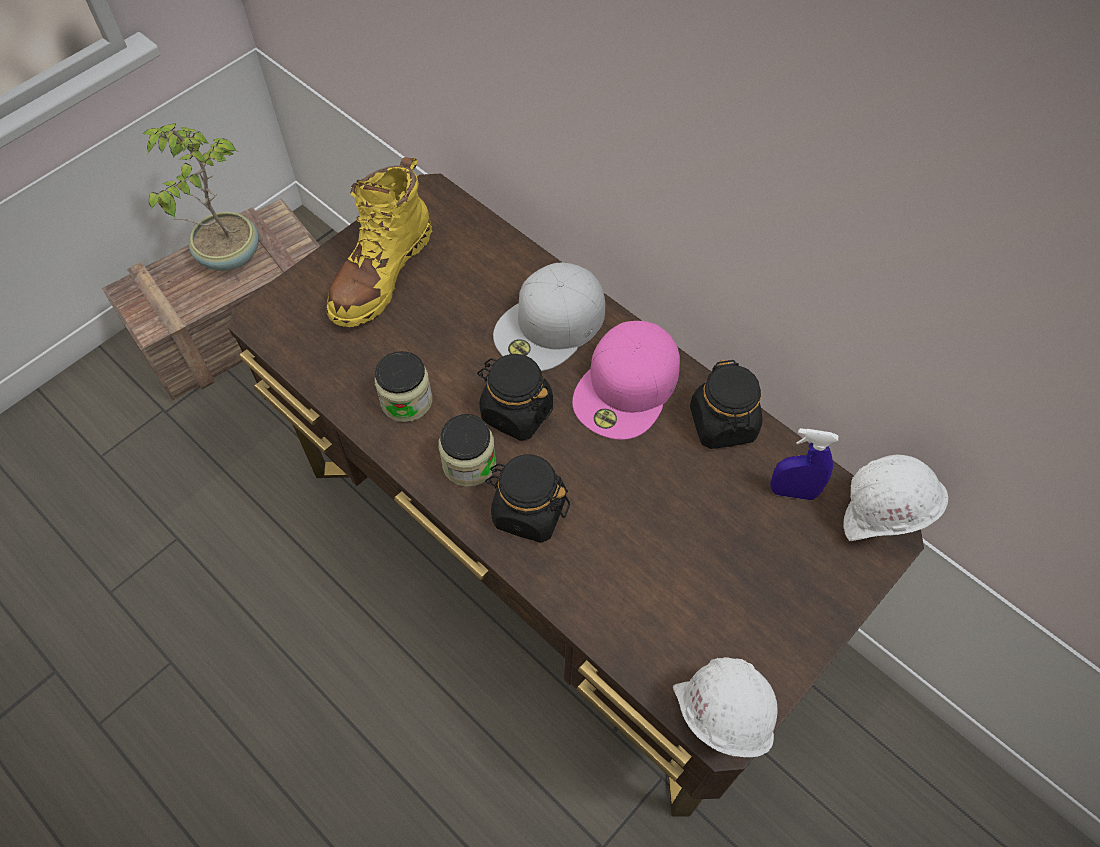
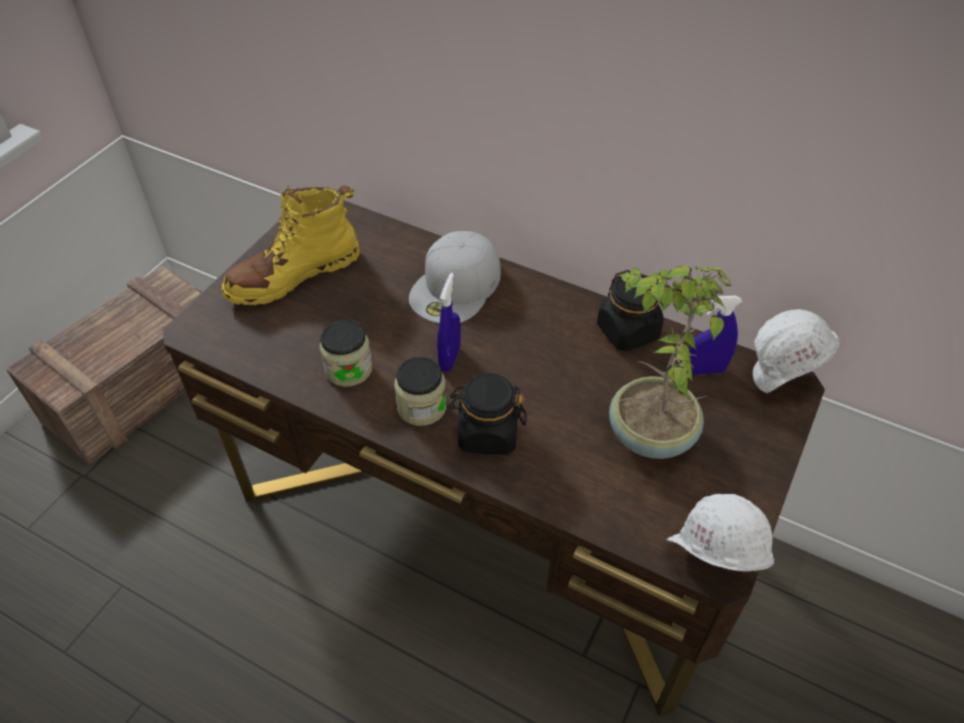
camera: 15 degrees left, 10 degrees down
potted plant [142,123,259,271] -> potted plant moved to [609,266,732,459]
yellow boot [327,157,432,327] -> yellow boot turned 45 degrees clockwise [222,185,360,305]
black jar [477,354,553,441] -> blue spray bottle [437,273,461,372]
pink cap [572,321,680,440] -> none

